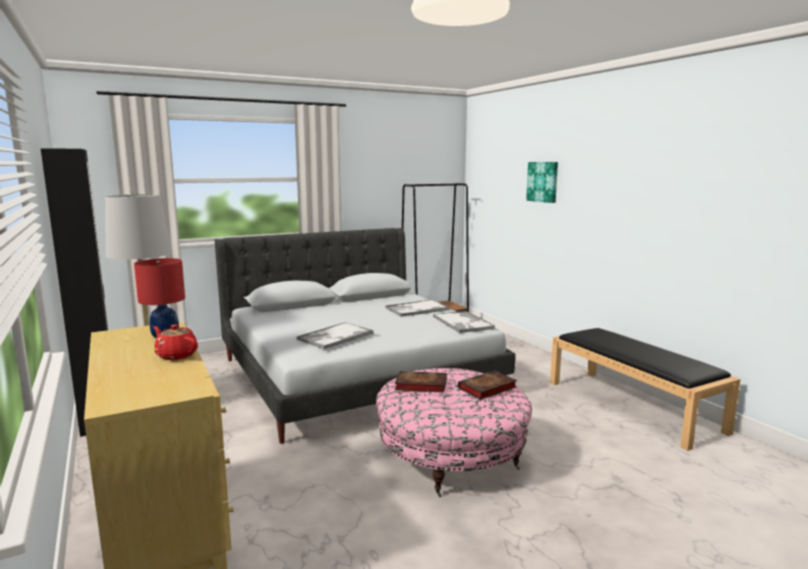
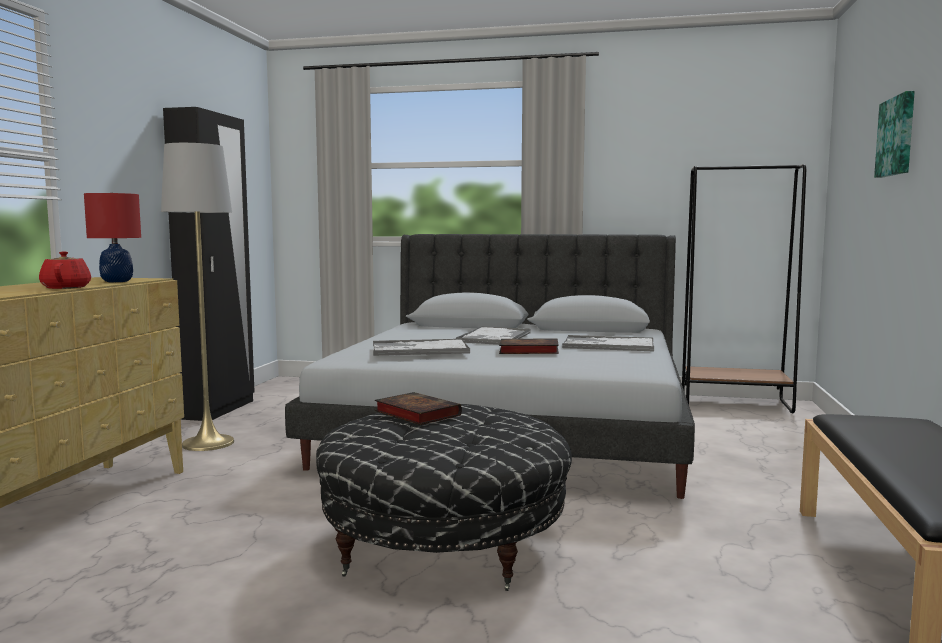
camera: 40 degrees right, 5 degrees down
pink ottoman [376,368,532,497] -> black ottoman [316,404,572,591]
tray [433,311,495,333] -> tray moved to [456,326,531,345]
book [458,370,517,400] -> book moved to [499,339,559,354]

